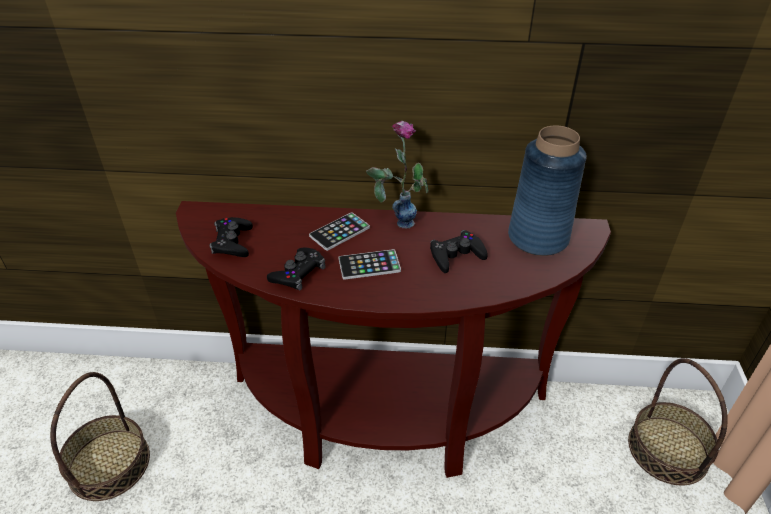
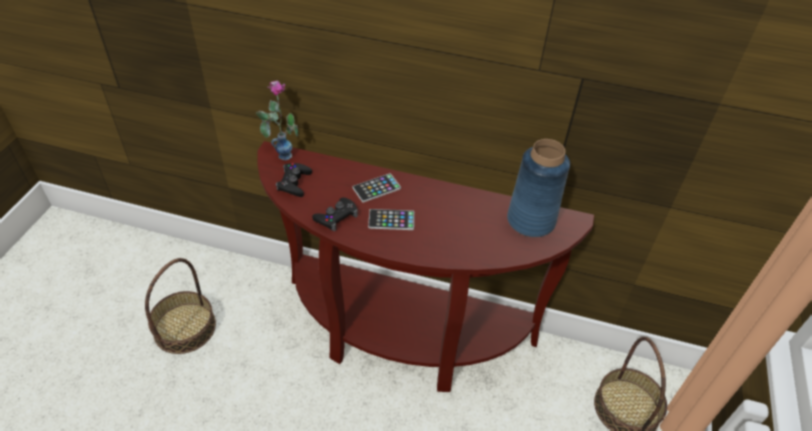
camera: 10 degrees right, 5 degrees up
vase [366,121,429,228] -> vase moved to [256,81,298,160]
black game controller [430,230,488,273] -> none

